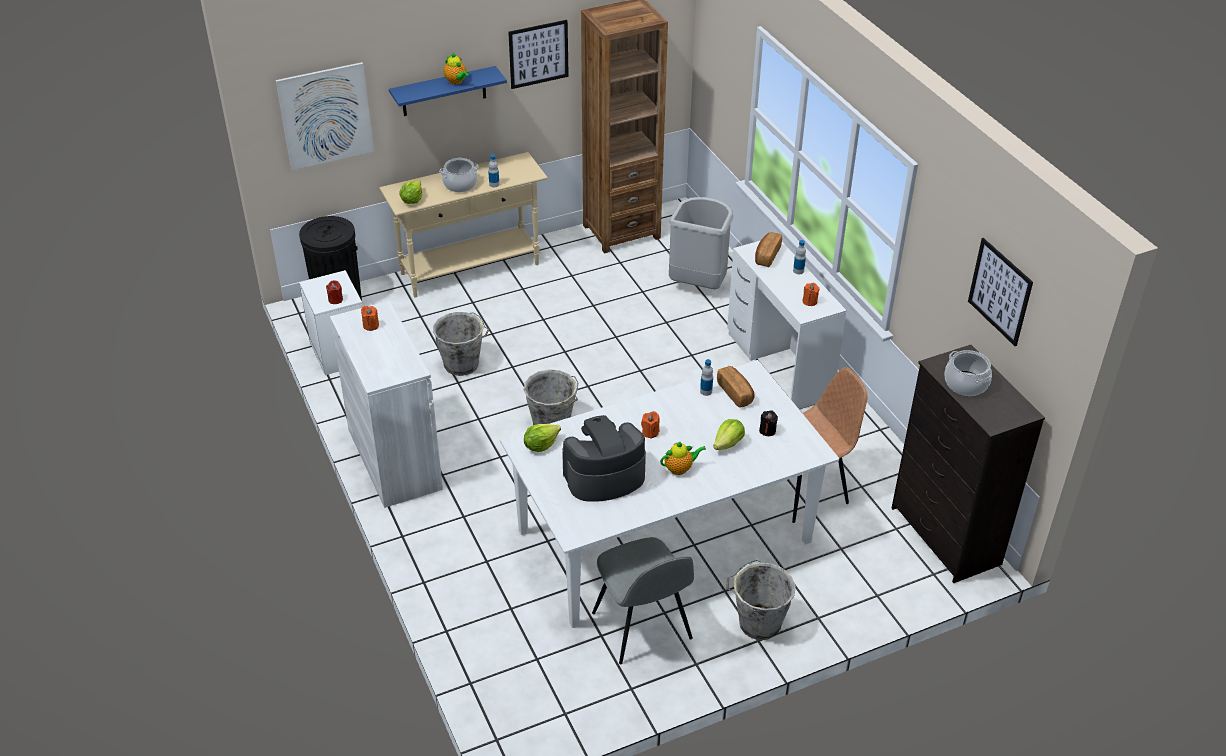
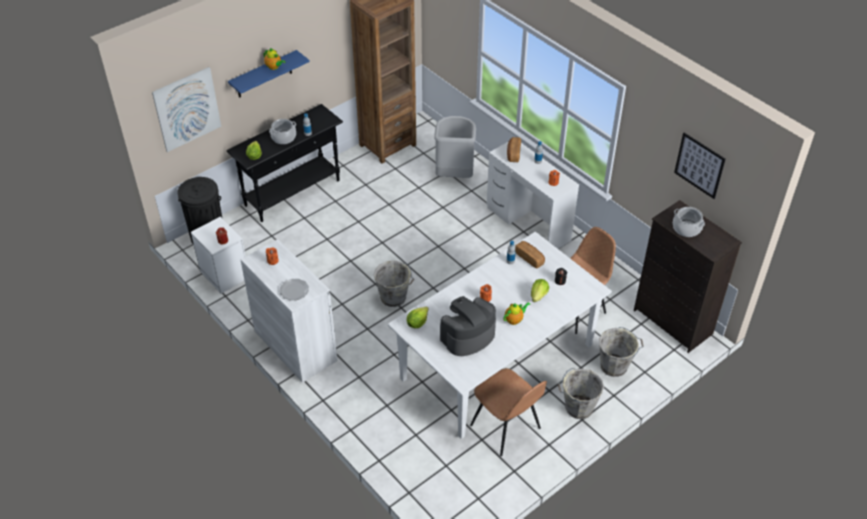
camera: 15 degrees left, 5 degrees up
beige console table [379,152,548,298] -> black console table [226,104,343,222]
grey bucket [433,312,490,376] -> grey bucket moved to [599,327,643,377]
picture [508,20,569,89] -> none
grey chair [592,537,694,664] -> brown chair [470,368,547,456]
none -> plate [280,279,309,300]

